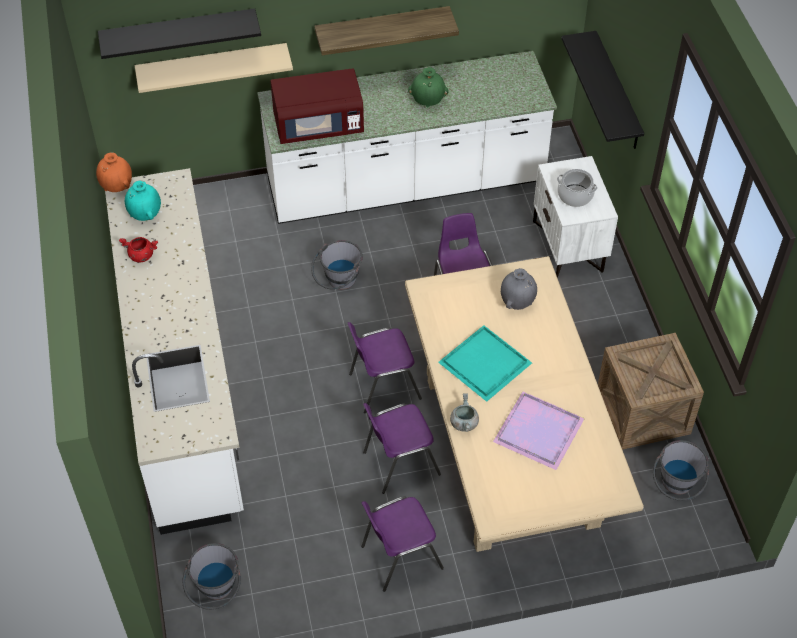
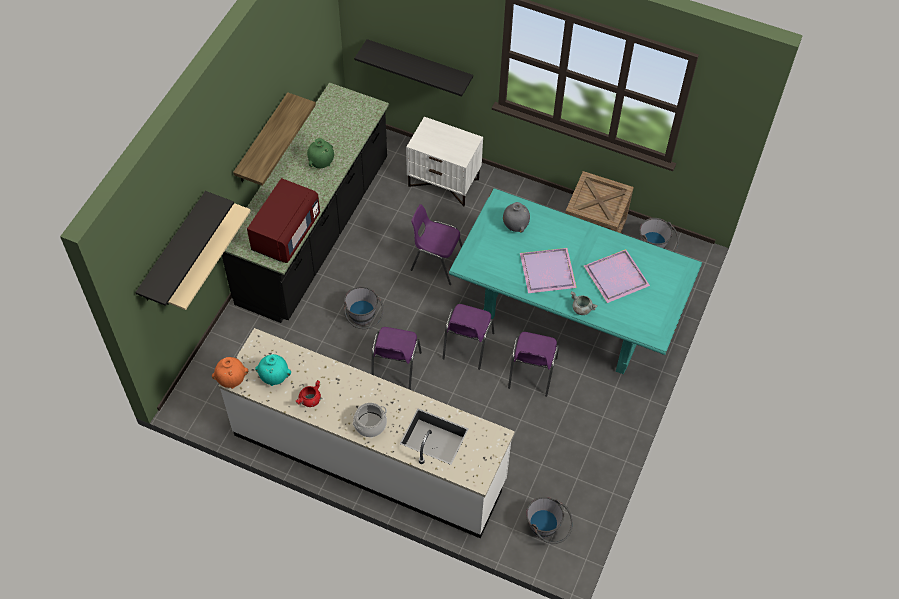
camera: 55 degrees left, 5 degrees up
white counter [257,51,557,224] -> black counter [222,82,389,323]
purple chair [361,496,444,592] -> purple chair moved to [372,327,422,390]
beige dining table [405,256,644,552] -> turquoise dining table [449,188,702,374]
turquoise tray [438,325,532,402] -> purple tray [520,248,577,293]
cooking pot [557,169,597,207] -> cooking pot moved to [353,403,387,437]

